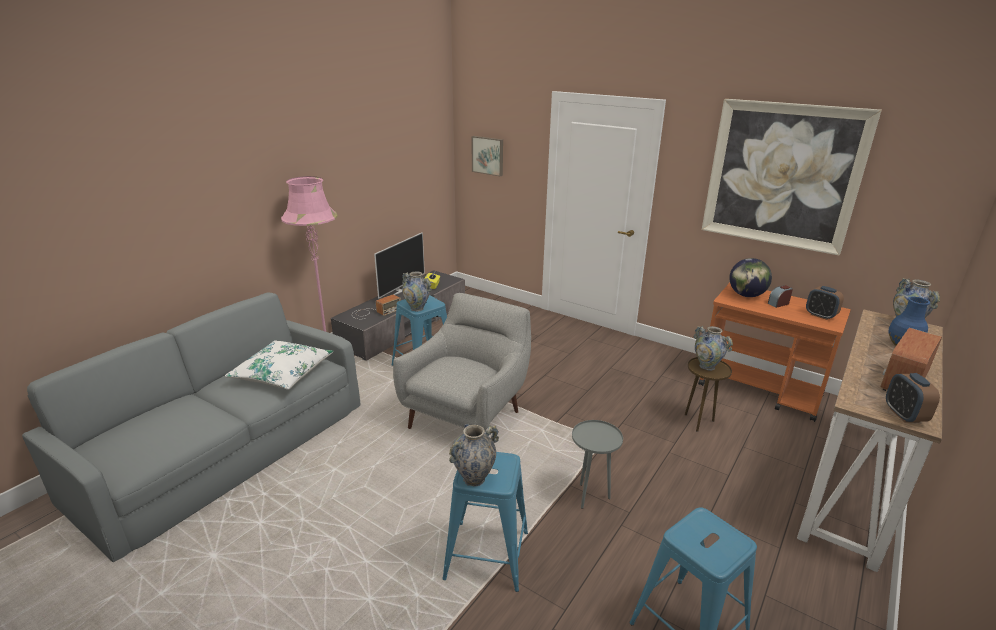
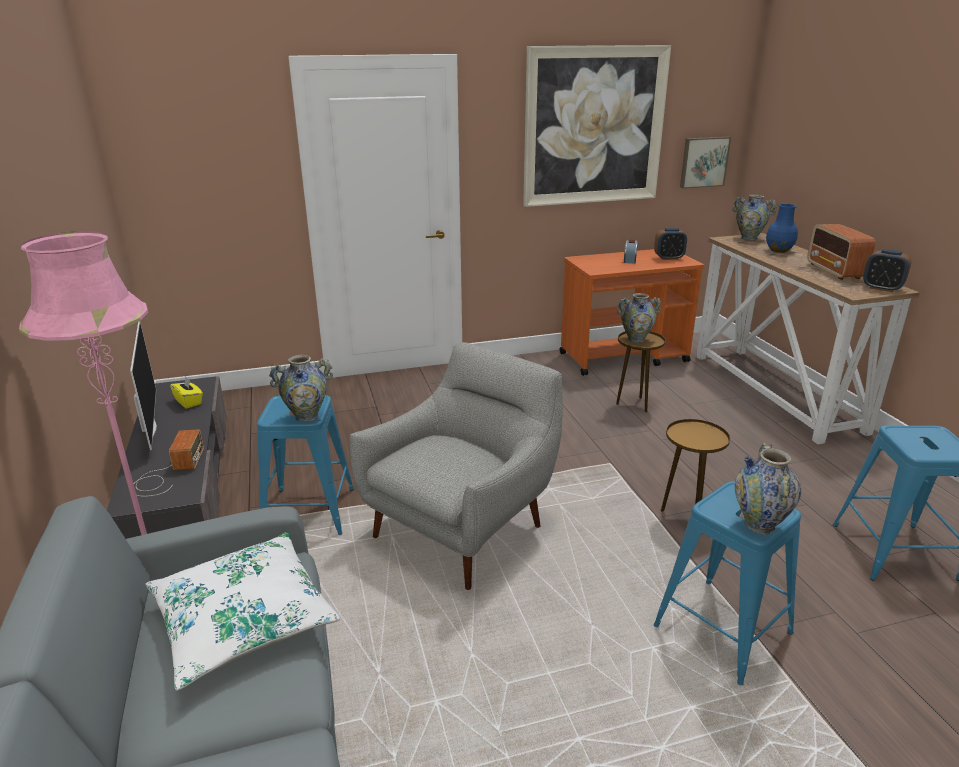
camera: 50 degrees left, 0 degrees up
grey armchair [393,293,531,430] -> grey armchair turned 60 degrees clockwise [350,342,563,590]
picture [471,136,503,176] -> picture moved to [680,137,731,189]
grey side table [572,420,623,509] -> brown side table [661,419,730,512]
globe [729,258,772,297] -> none

